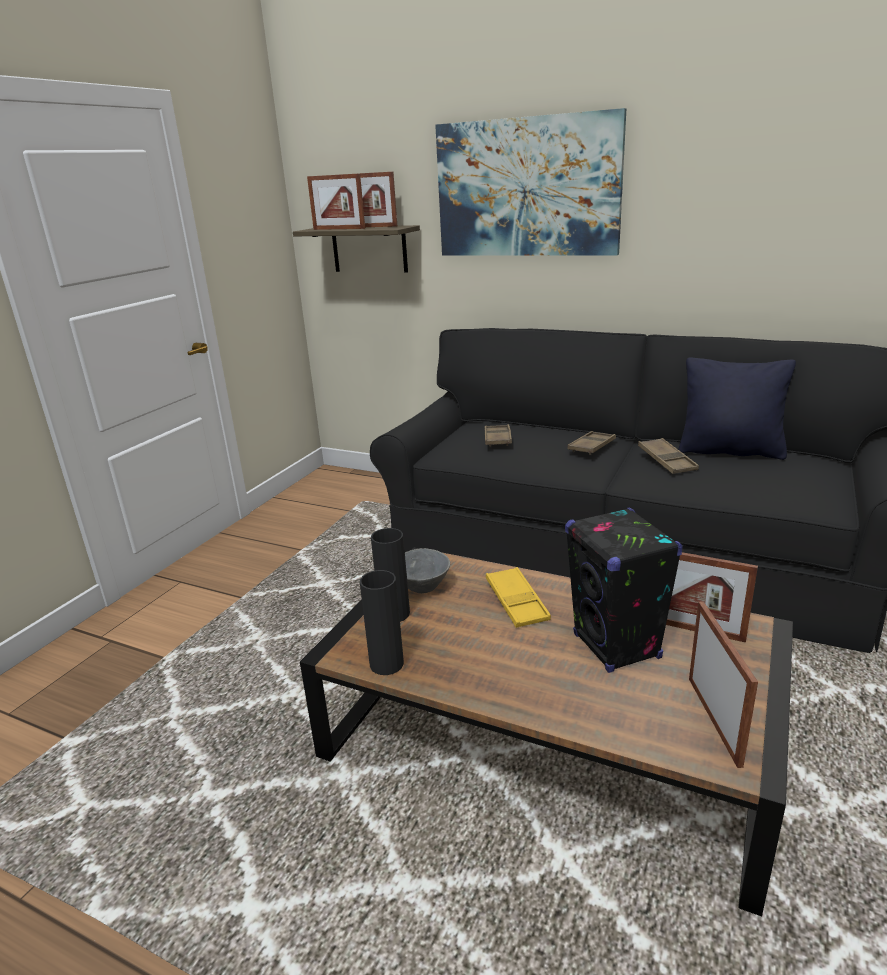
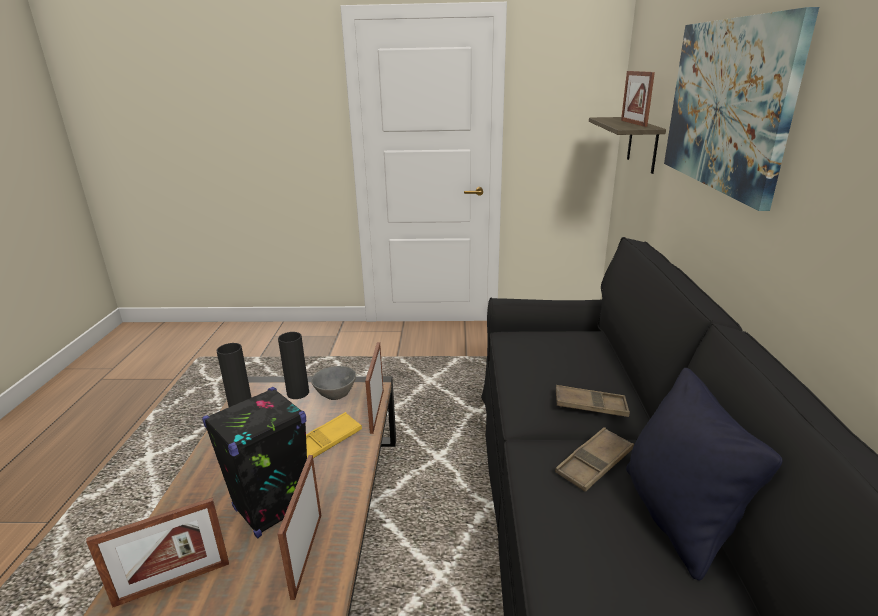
camera: 65 degrees right, 0 degrees up
picture frame [307,173,365,230] -> picture frame moved to [365,342,384,434]
brown tray [485,424,512,447] -> none

